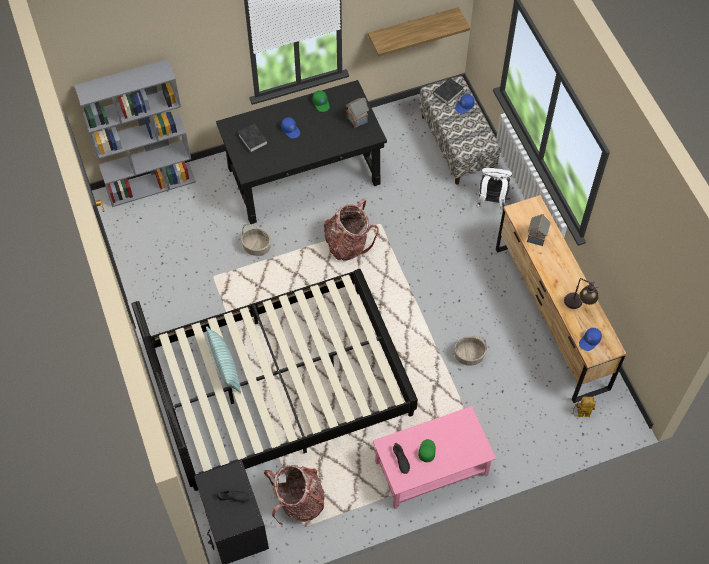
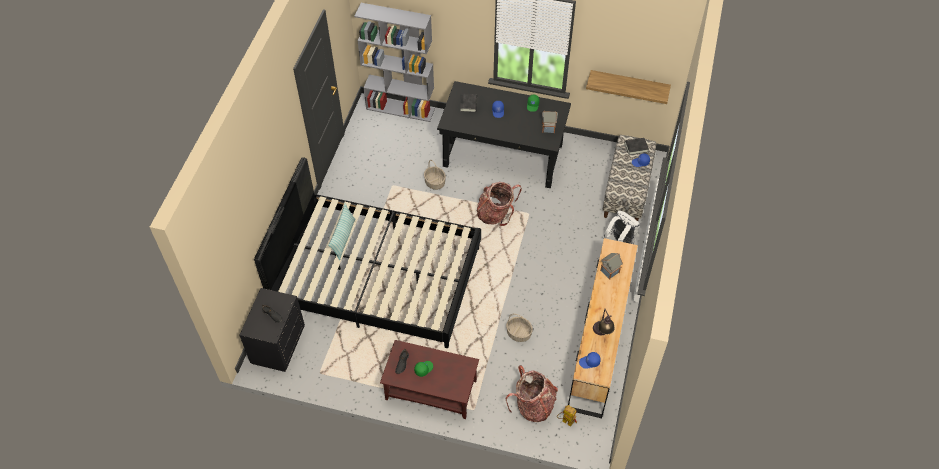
camera: 35 degrees right, 5 degrees down
backpack [264,465,325,525] -> backpack moved to [505,365,558,422]
pink coffee table [373,406,496,509] -> brown coffee table [380,340,479,419]

